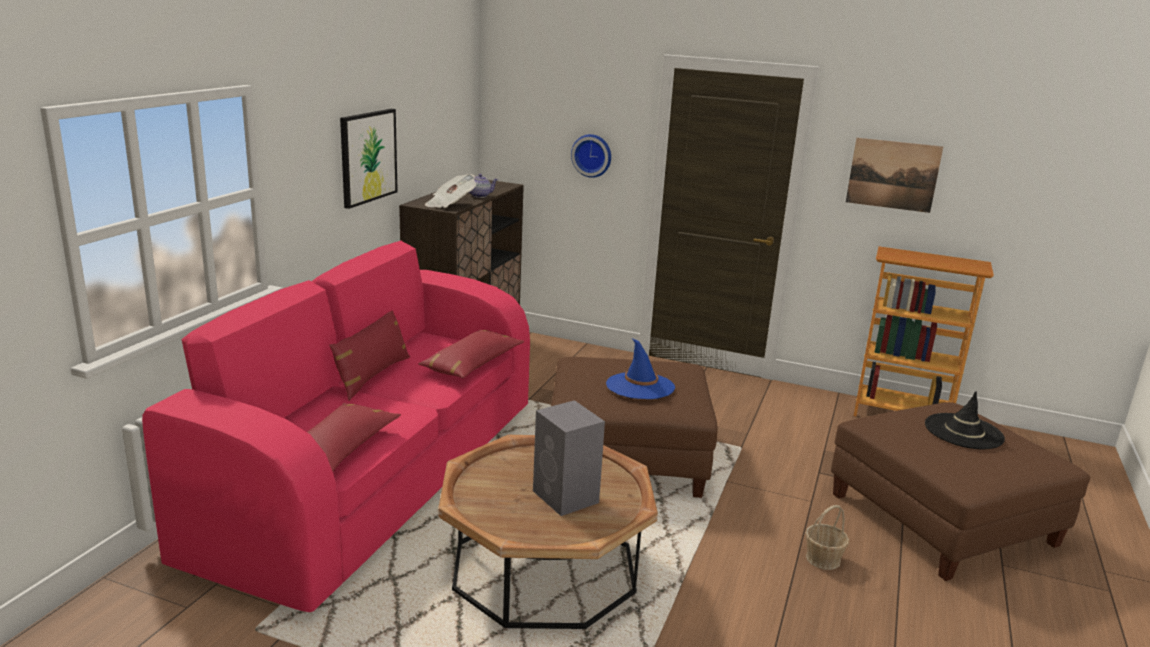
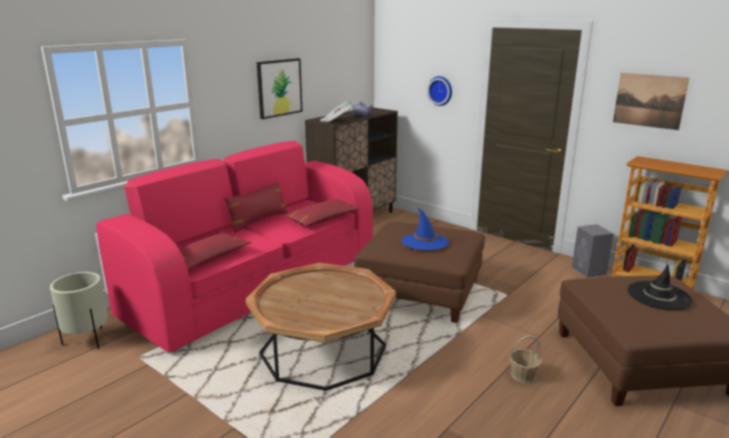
camera: 20 degrees right, 0 degrees up
grey speaker [533,400,605,516] -> grey speaker moved to [572,224,614,278]
none -> beige planter [50,272,108,350]

